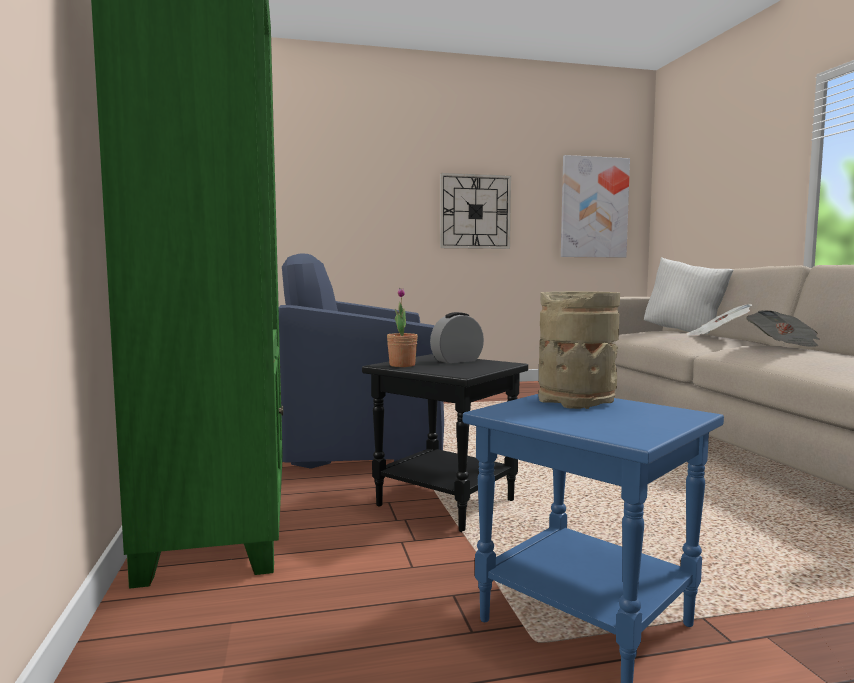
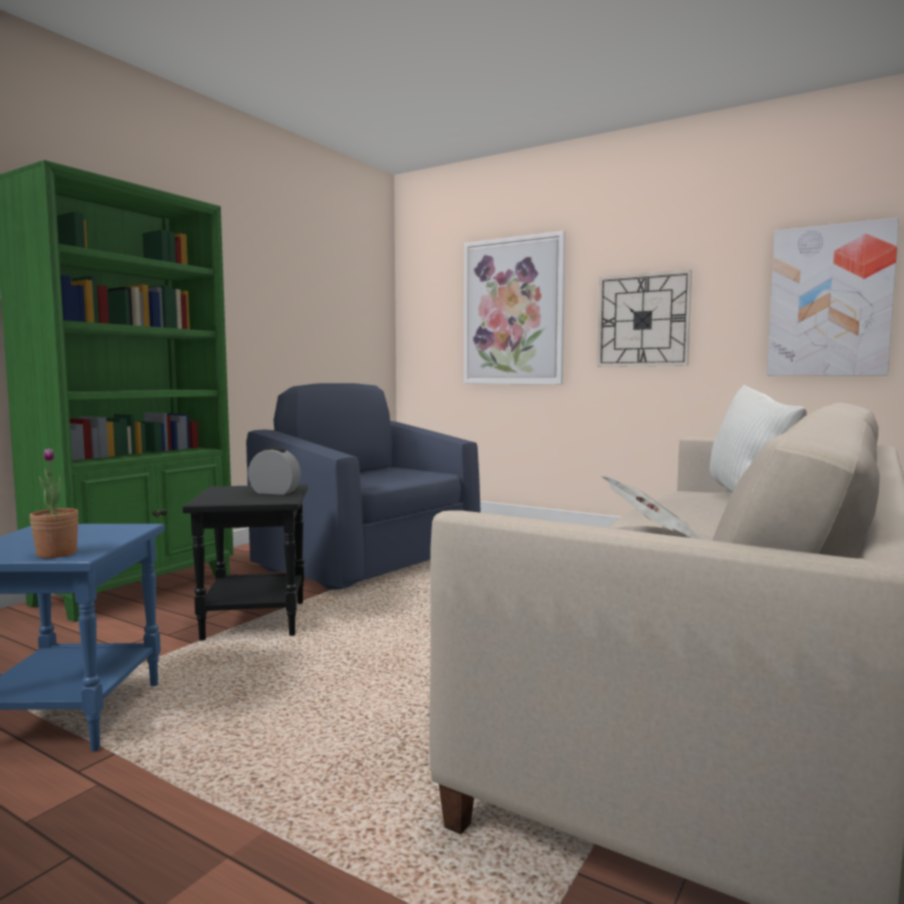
camera: 45 degrees right, 0 degrees up
potted plant [387,288,418,367] -> potted plant moved to [29,448,79,558]
beige vase [538,291,620,409] -> none
newspaper [686,304,753,336] -> none
none -> picture [464,231,566,384]

